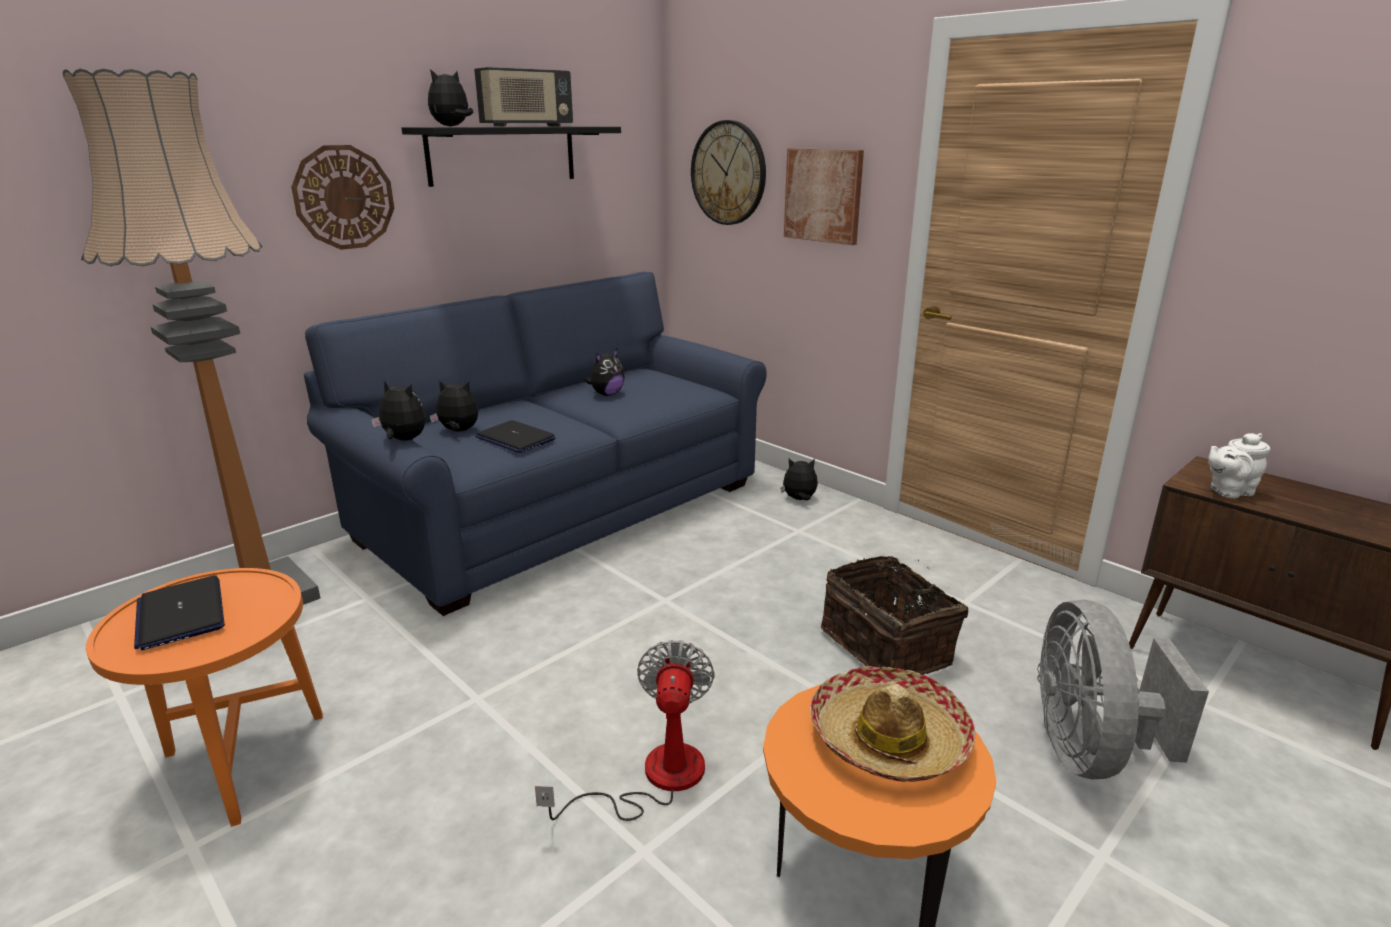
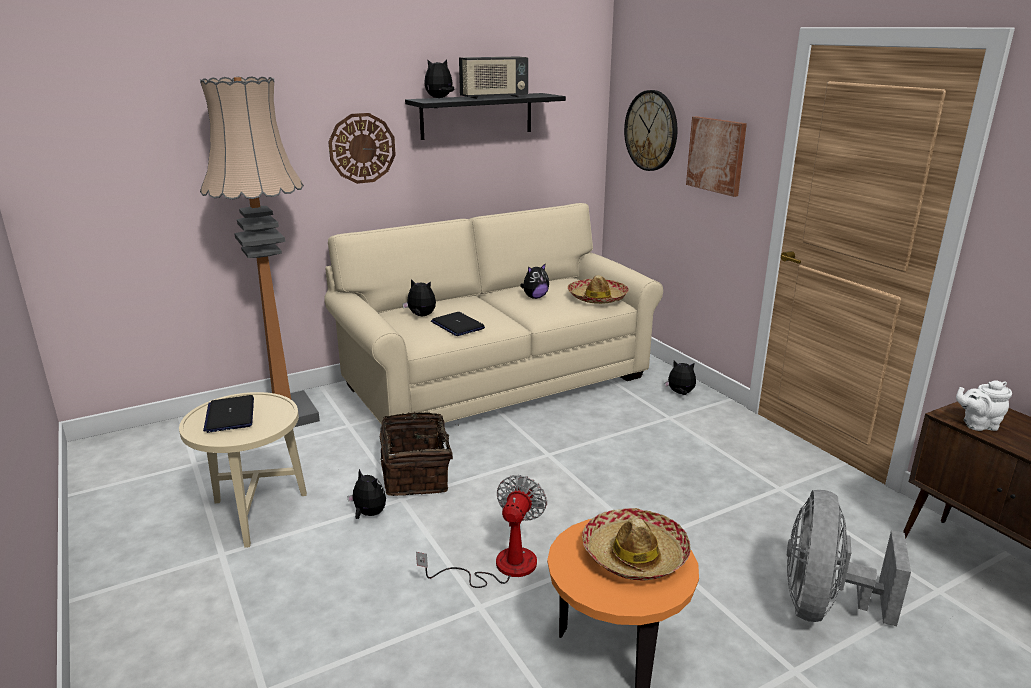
camera: 15 degrees right, 0 degrees up
orange side table [86,568,323,827] -> beige side table [179,392,307,548]
blue sofa [304,272,766,616] -> beige sofa [324,203,663,425]
plush toy [371,380,425,441] -> plush toy moved to [347,469,386,519]
basket [821,556,968,675] -> basket moved to [380,412,459,496]
none -> hat [568,275,629,304]

